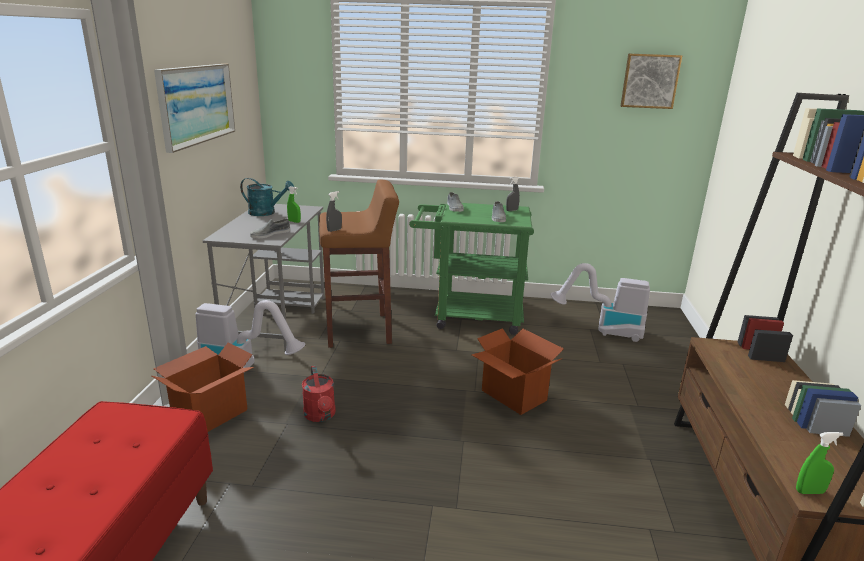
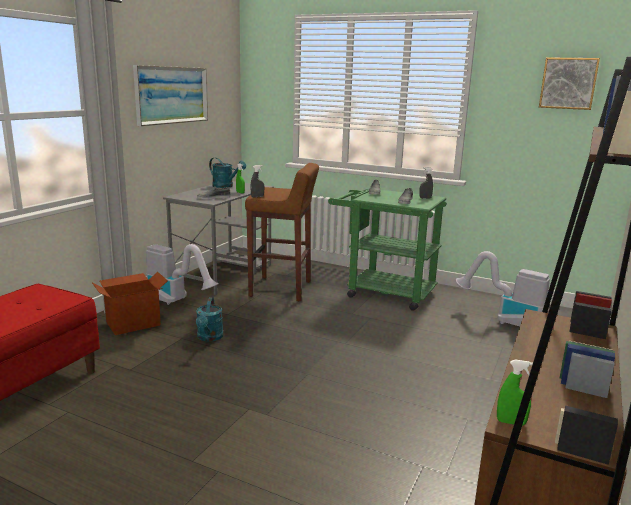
camera: 20 degrees right, 5 degrees down
red watering can [302,366,336,422] -> turquoise watering can [196,297,224,342]
cardboard box [472,328,564,415] -> none

